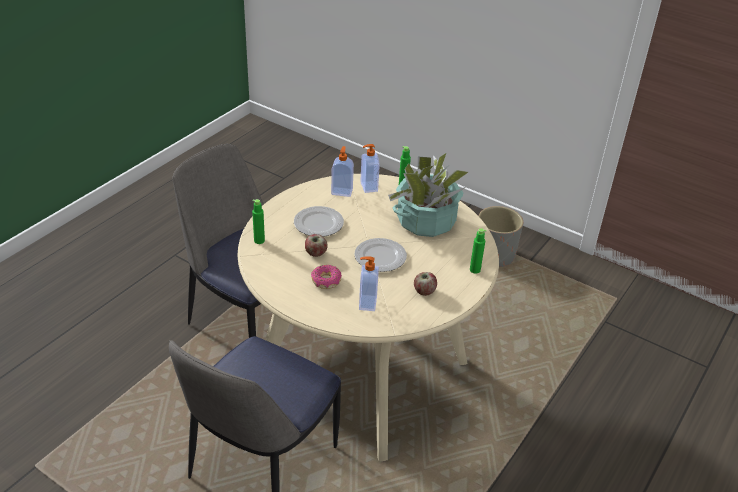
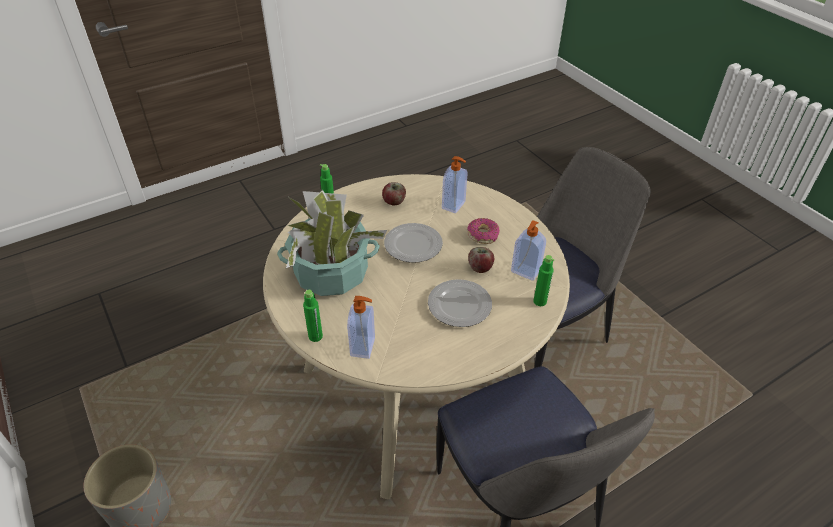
camera: 155 degrees left, 5 degrees up
soap dispenser [331,146,354,197] -> soap dispenser moved to [511,220,546,281]

